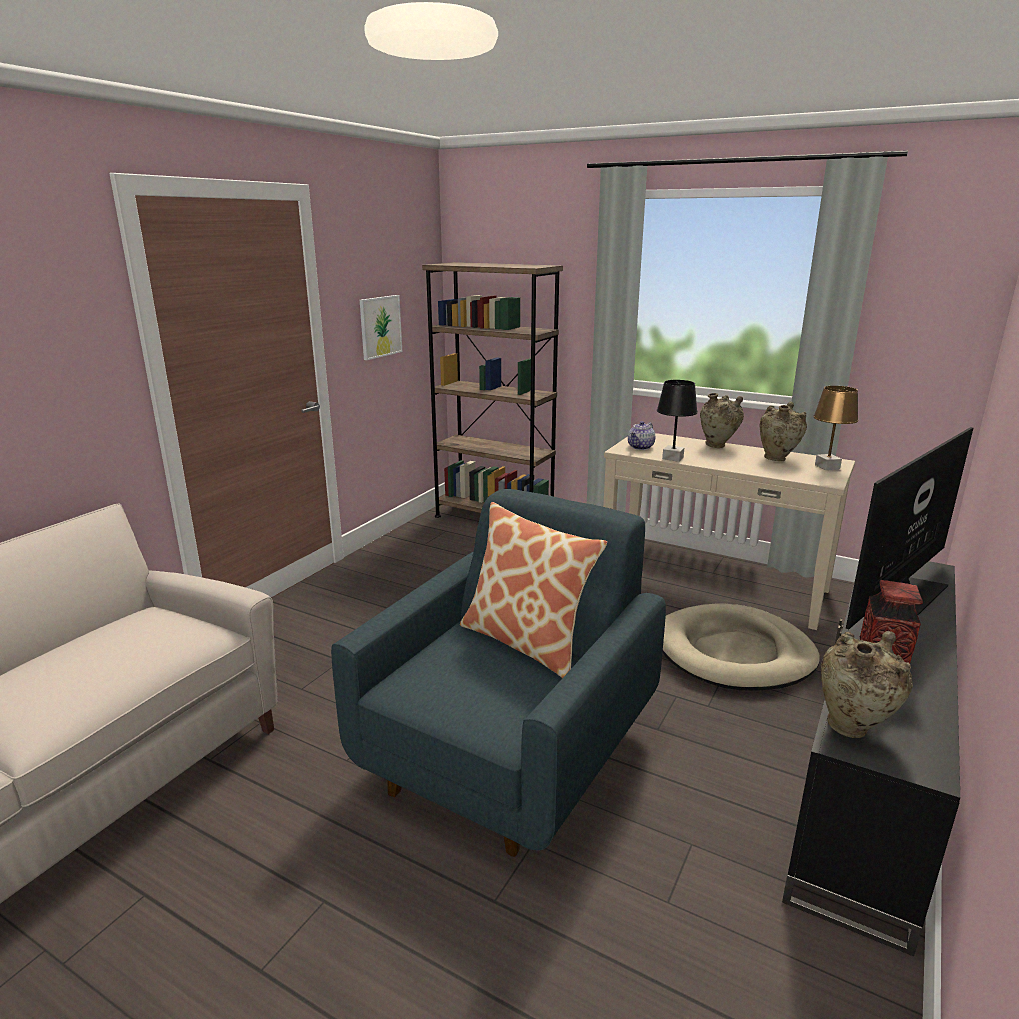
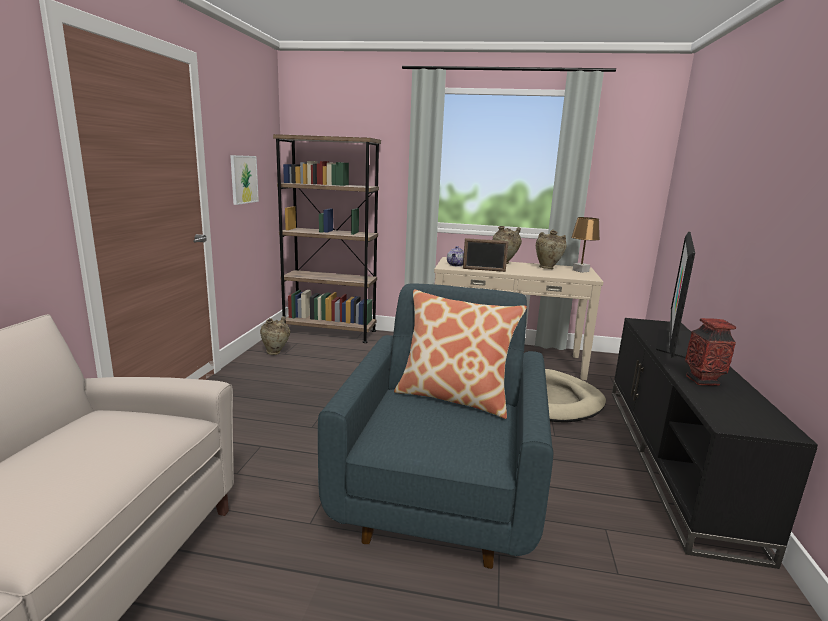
camera: 20 degrees left, 5 degrees down
black table lamp [657,380,698,462] -> picture frame [463,238,509,272]
beige vase [821,631,913,738] -> beige vase moved to [260,316,290,355]

